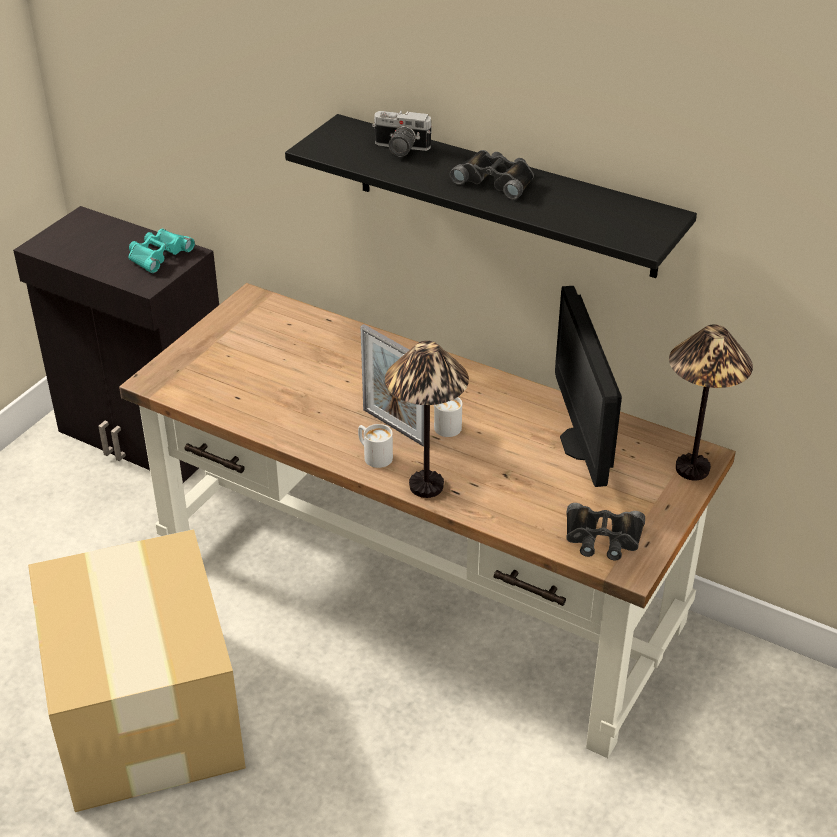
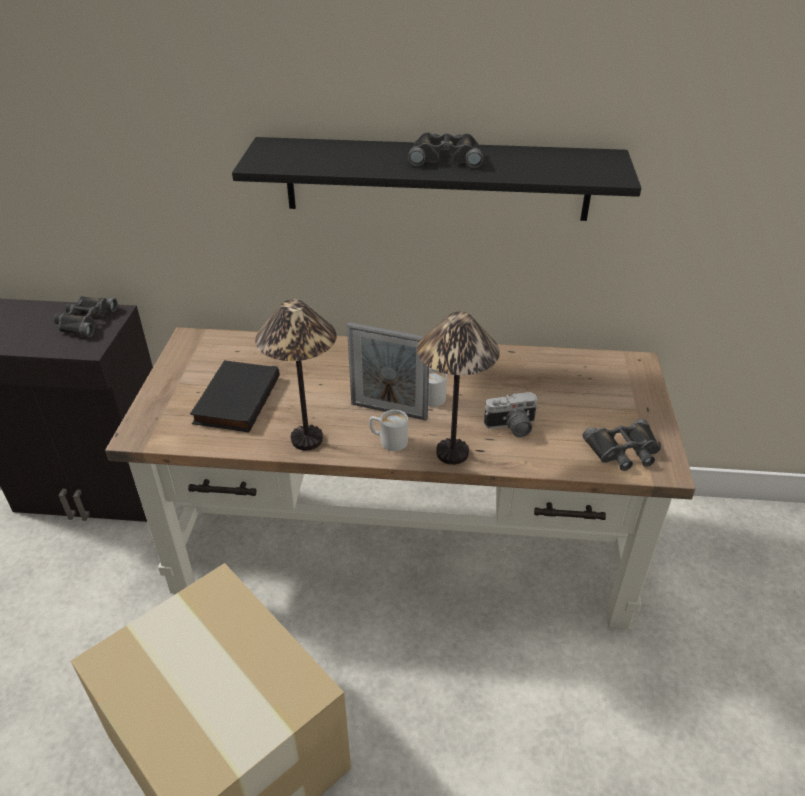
camera: 25 degrees left, 0 degrees up
turquoise binoculars [129,229,195,273] -> black binoculars [54,296,118,337]
camera [372,111,432,157] -> camera moved to [484,392,539,437]
monitor [555,286,622,487] -> none
table lamp [669,325,753,480] -> table lamp moved to [255,299,336,450]
none -> black book [190,360,280,433]

